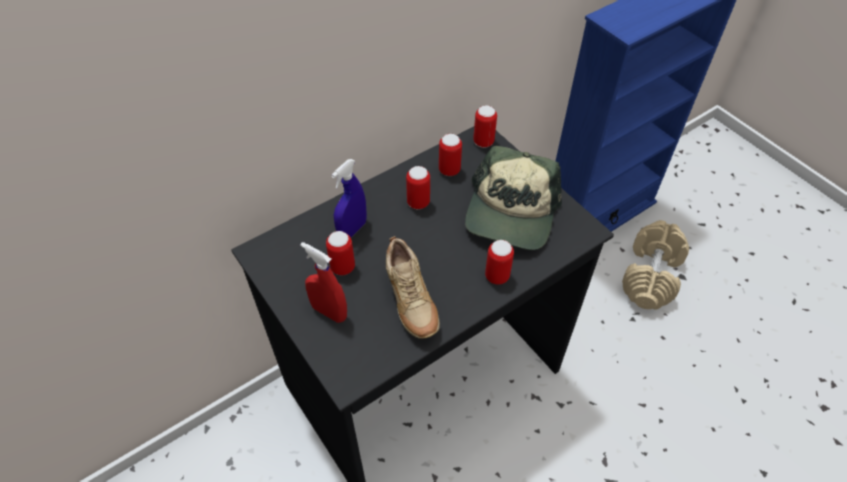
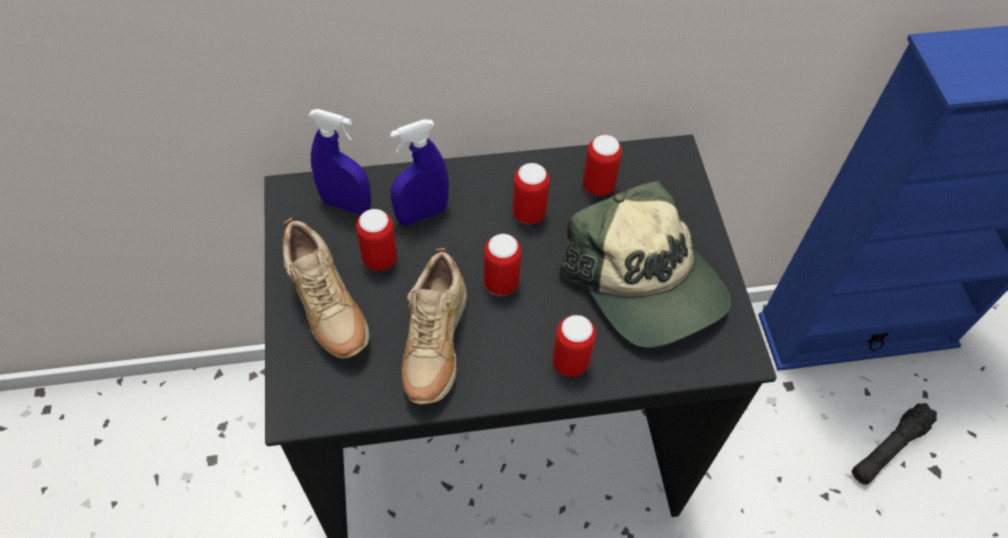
camera: 25 degrees right, 5 degrees up
red spray bottle [300,242,347,323] -> beige shoe [283,218,369,359]
cap [465,146,562,250] -> cap turned 75 degrees counterclockwise [559,180,731,348]
can [473,105,497,148] -> can moved to [484,234,521,296]
beige dumbbell [622,220,689,310] -> black flashlight [852,403,937,485]
none -> blue spray bottle [308,109,371,215]

